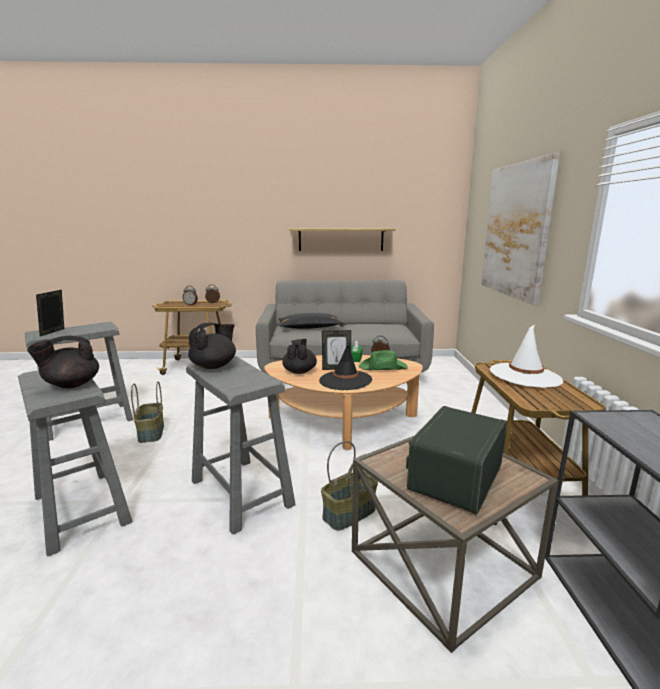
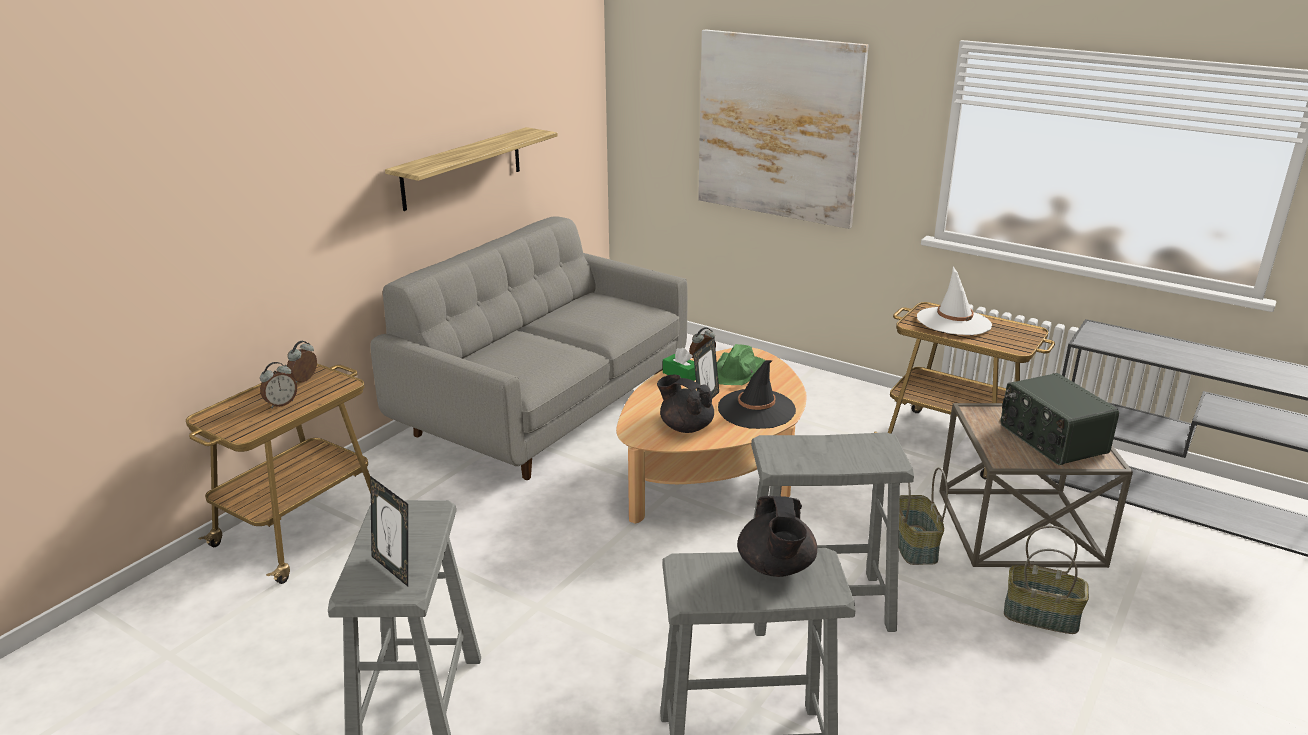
camera: 55 degrees left, 10 degrees up
basket [131,382,164,443] -> basket moved to [1004,526,1089,634]
black teapot [188,323,236,369] -> none
black pillow [279,313,343,329] -> none

